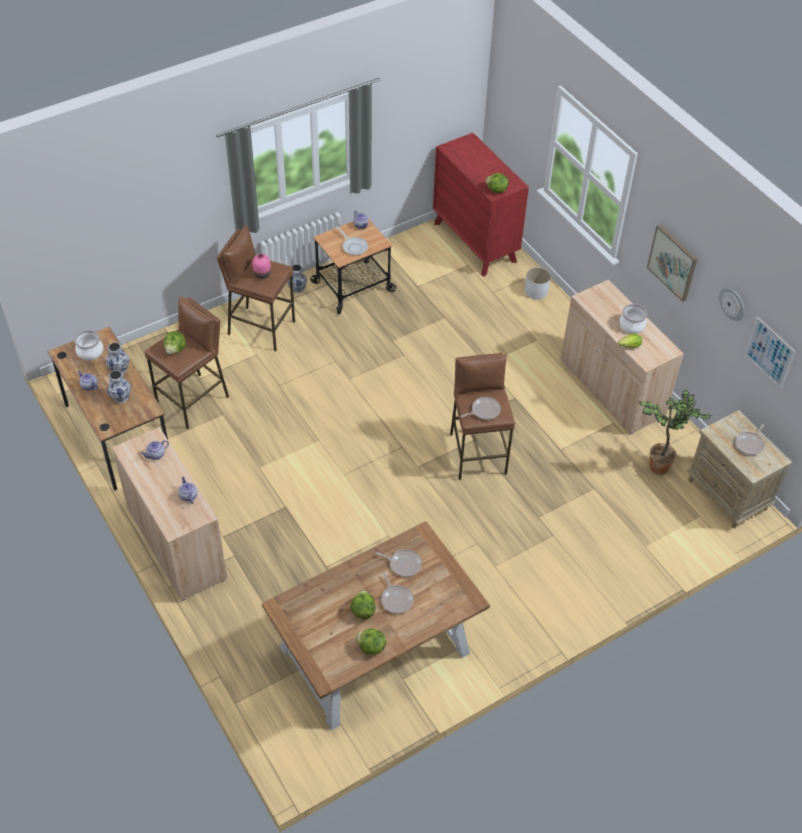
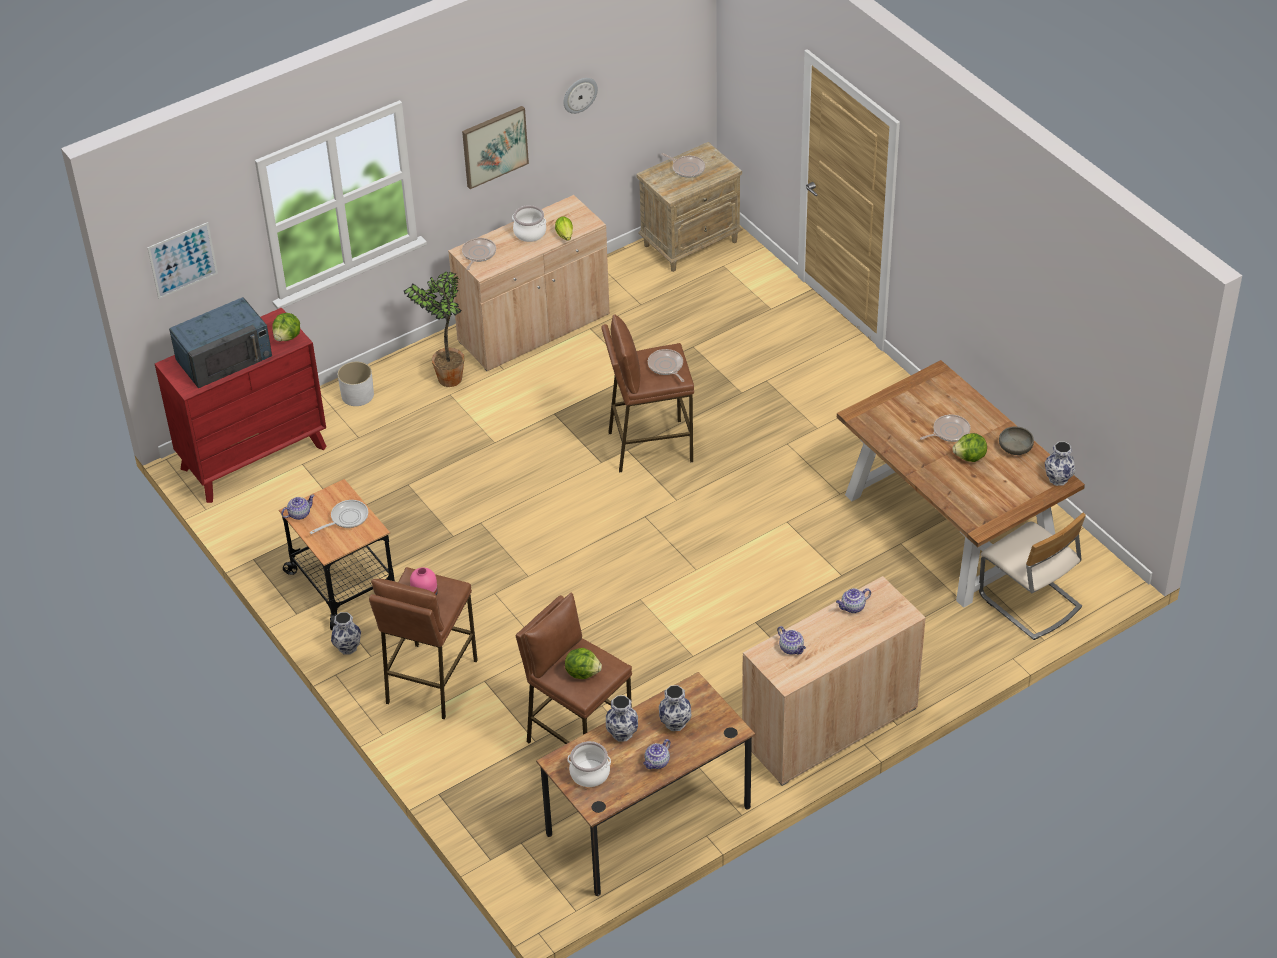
camera: 90 degrees left, 5 degrees down
lettuce [356,628,386,655] -> grey bowl [999,426,1034,455]
frying pan [376,549,422,577] -> frying pan moved to [462,238,496,270]
potted plant [639,390,713,475] -> potted plant moved to [404,271,465,387]
picture [744,317,796,388] -> picture moved to [147,222,218,299]
none -> blue microwave [169,297,272,388]
none -> beige chair [979,513,1086,640]
none -> vase [1045,442,1076,486]

